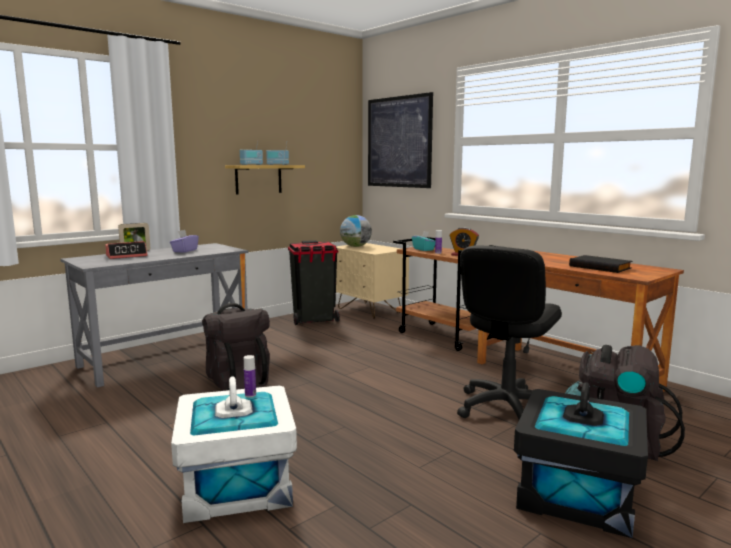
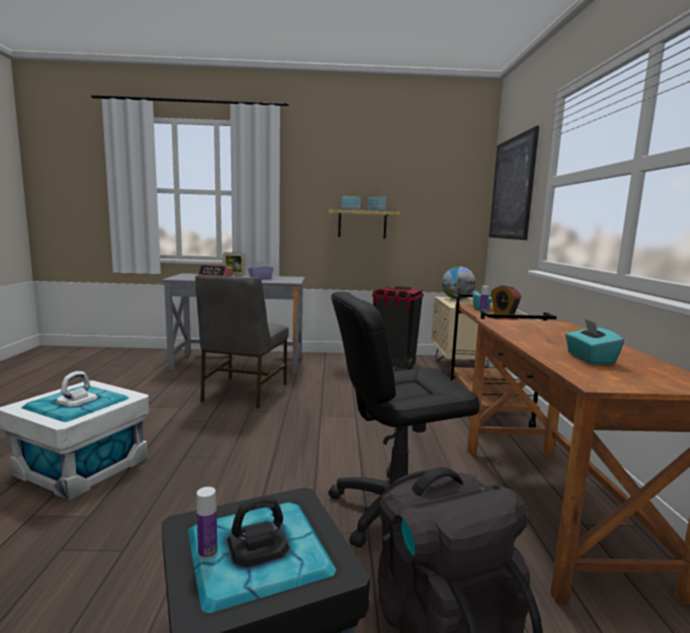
camera: 40 degrees right, 0 degrees up
black backpack [202,303,270,391] -> grey chair [195,275,289,409]
bottle [244,355,256,397] -> bottle moved to [197,487,217,559]
black book [569,255,633,273] -> turquoise tissue box [565,319,624,364]

